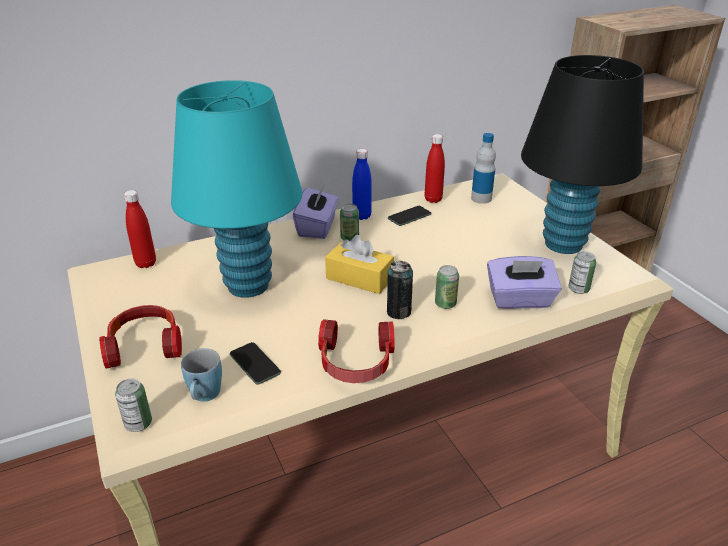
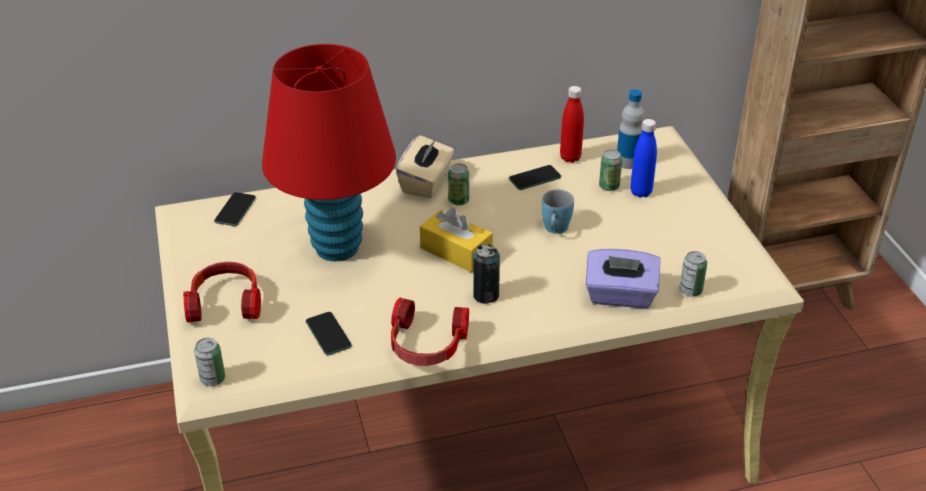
camera: 10 degrees right, 5 degrees up
red bottle [124,190,156,268] -> phone [214,192,256,226]
turquoise table lamp [171,80,302,298] -> red table lamp [262,44,396,261]
blue mug [181,348,222,402] -> blue mug moved to [542,189,574,234]
purple tissue box [293,184,338,239] -> beige tissue box [396,135,454,198]
blue bottle [352,149,372,220] -> blue bottle moved to [630,119,657,198]
can [435,265,459,309] -> can moved to [599,150,622,191]
black table lamp [521,55,644,254] -> none

